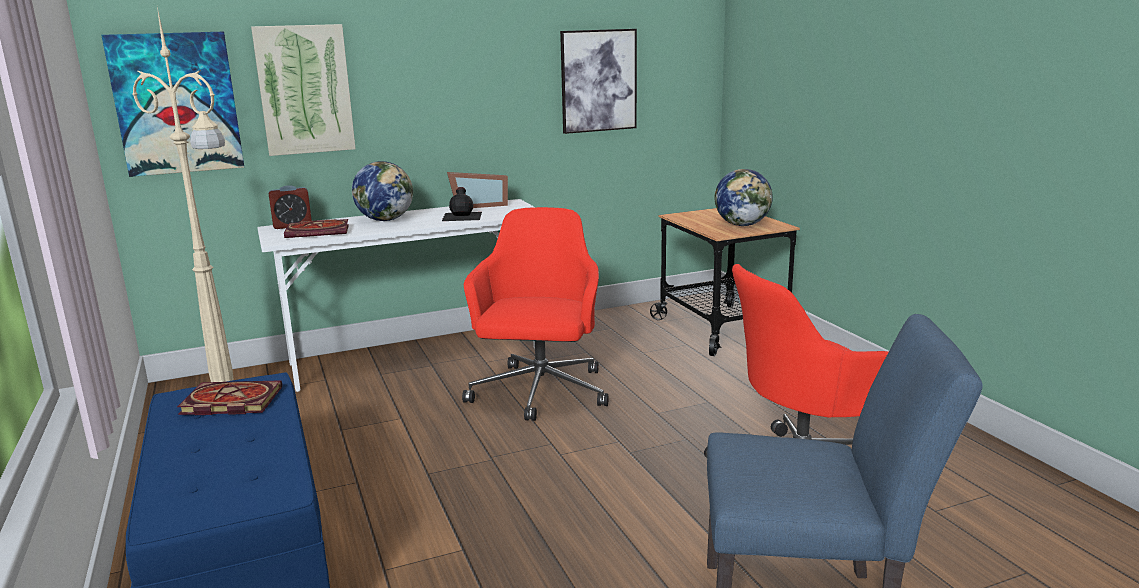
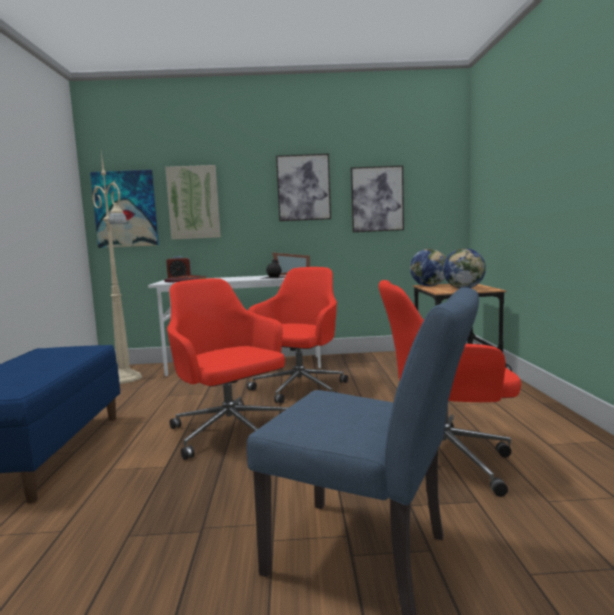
camera: 20 degrees right, 10 degrees down
book [177,380,282,415] -> none
globe [352,161,413,221] -> globe moved to [410,249,446,286]
none -> red office chair [167,278,288,460]
none -> picture [276,154,331,221]

